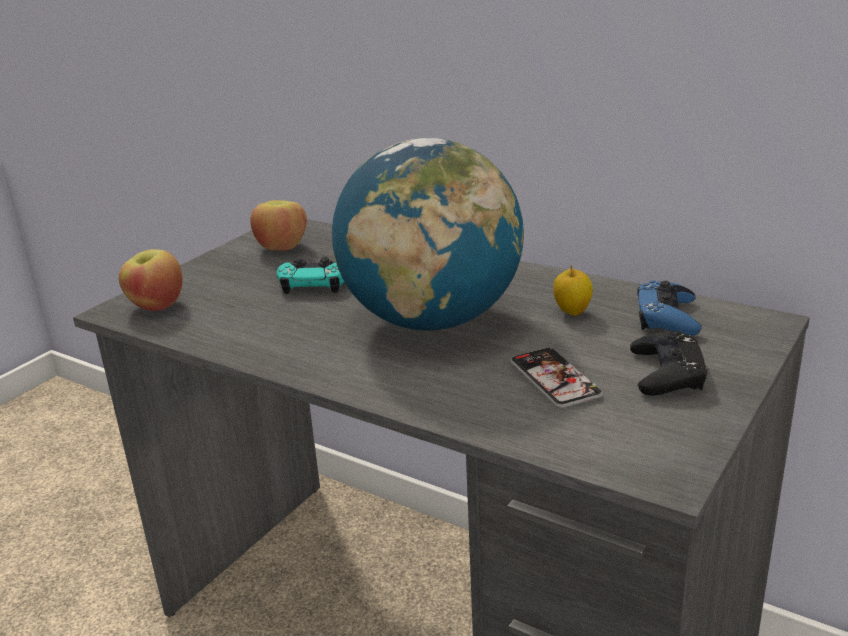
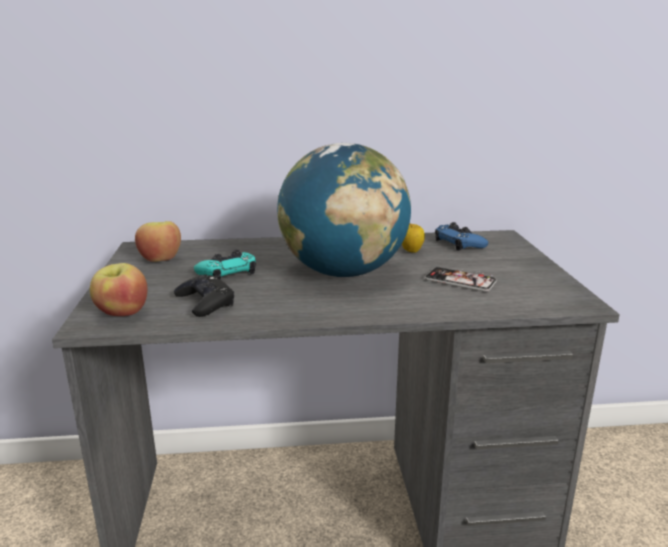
camera: 40 degrees left, 5 degrees down
black game controller [630,331,708,396] -> black game controller moved to [174,275,234,317]

